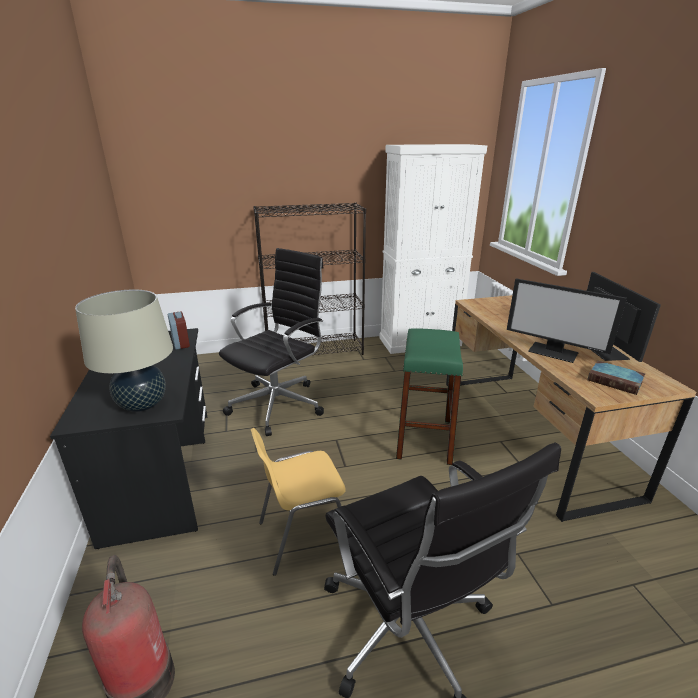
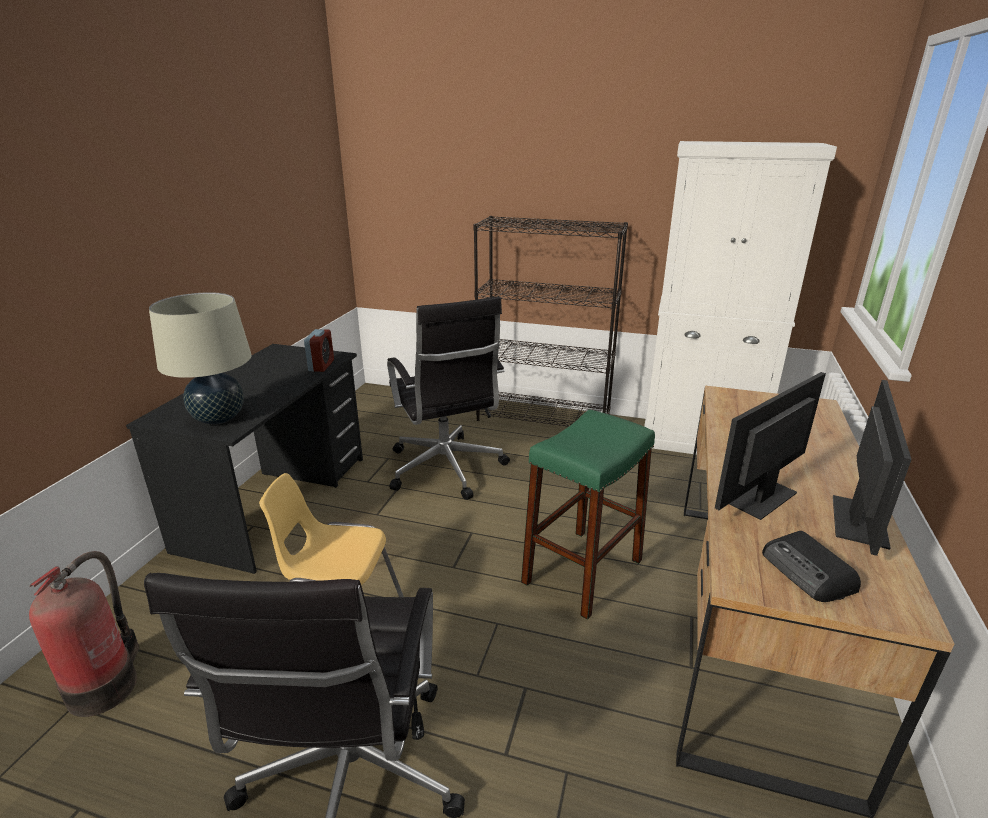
camera: 30 degrees right, 0 degrees up
black office chair [219,248,324,436] -> black office chair turned 90 degrees clockwise [387,296,510,500]
monitor [507,278,627,363] -> monitor turned 75 degrees clockwise [715,372,826,520]
book [587,361,645,395] -> radio [762,531,861,602]

